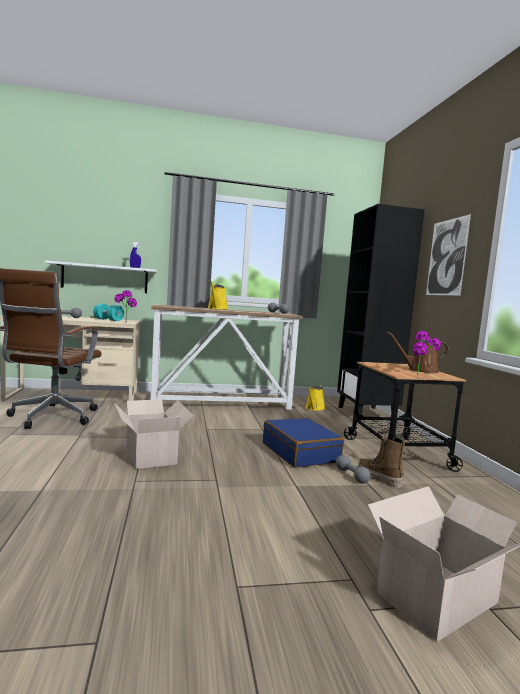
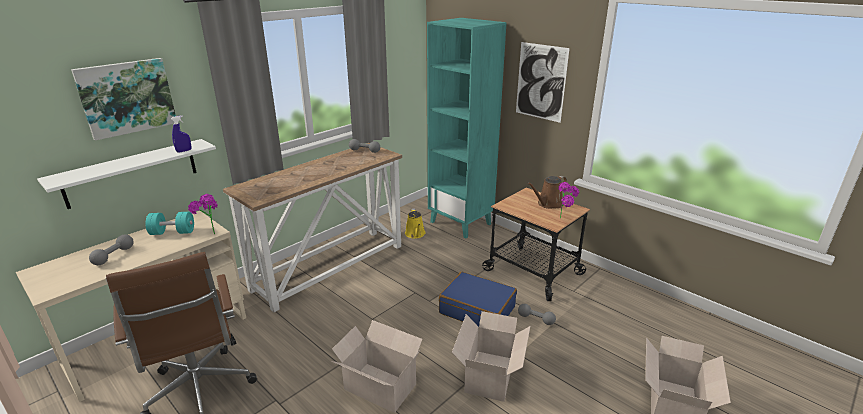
camera: 35 degrees left, 20 degrees up
yellow watering can [208,280,228,309] -> none
black bookcase [337,204,425,421] -> turquoise bookcase [427,18,507,238]
boot [358,437,406,488] -> none
none -> picture [71,58,176,141]
none -> cardboard box [452,311,530,402]

